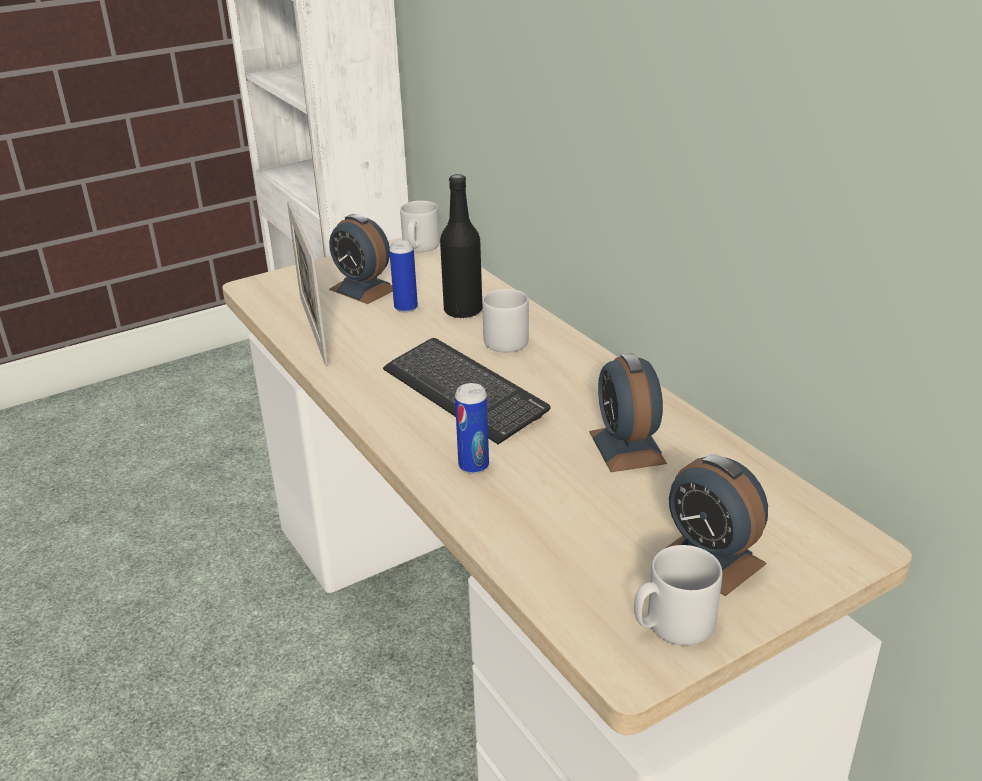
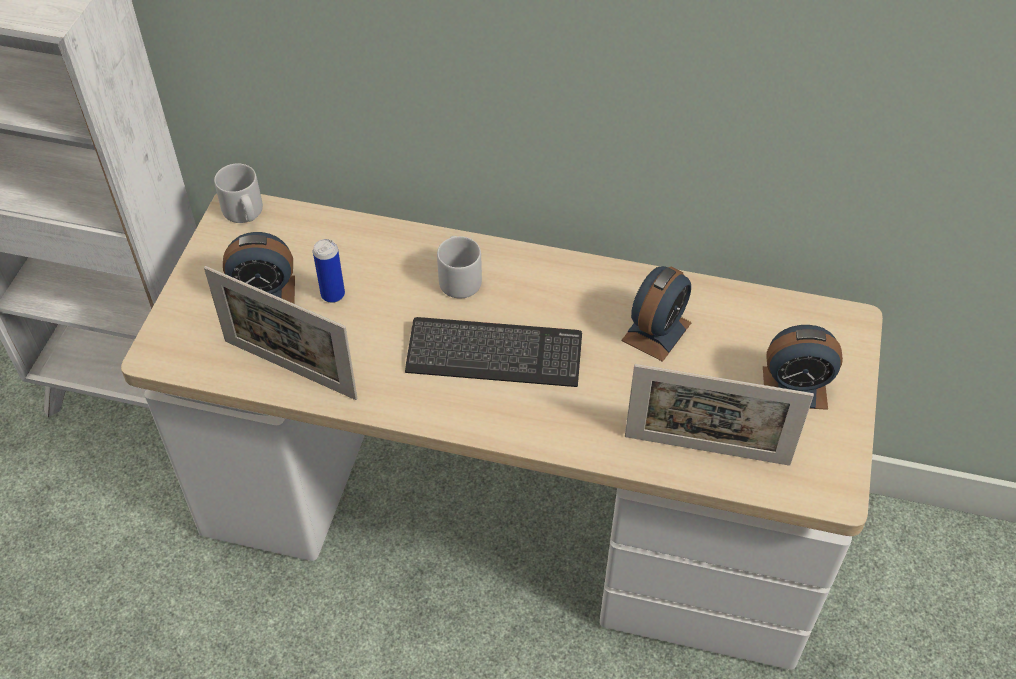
camera: 45 degrees left, 20 degrees up
black bottle [440,174,482,319] -> none
can [455,383,489,474] -> none
alarm clock [589,353,667,472] -> alarm clock turned 90 degrees counterclockwise [621,266,692,362]
grey mug [634,545,722,646] -> none
none -> picture frame [625,364,814,466]

